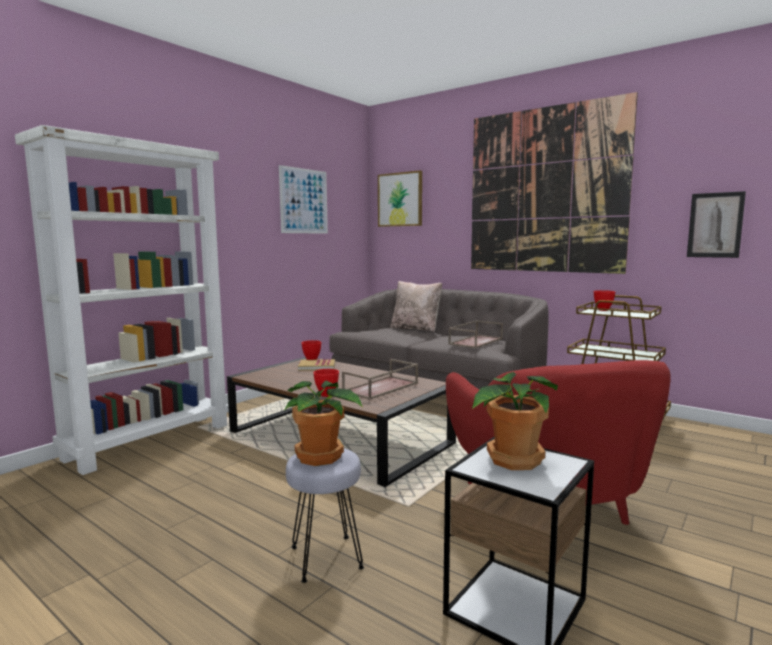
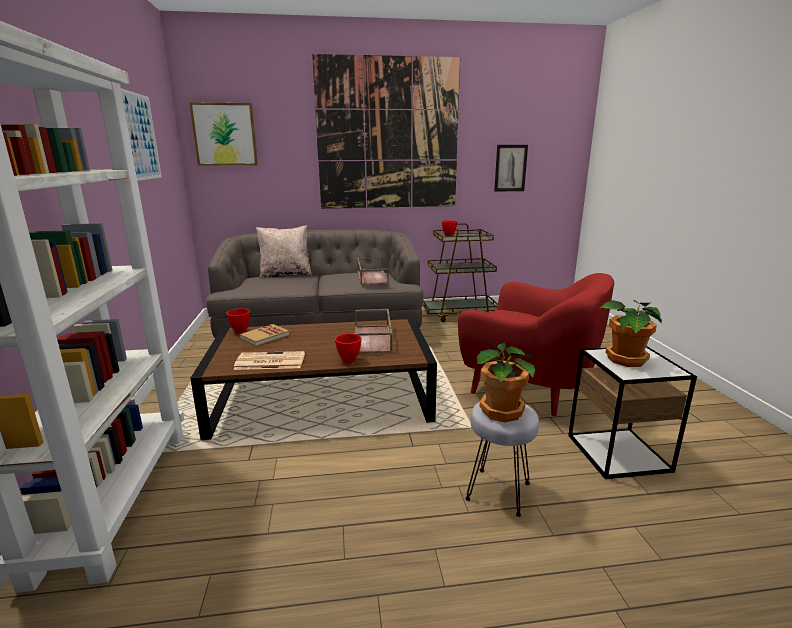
camera: 45 degrees left, 10 degrees up
none -> newspaper [233,351,305,370]

